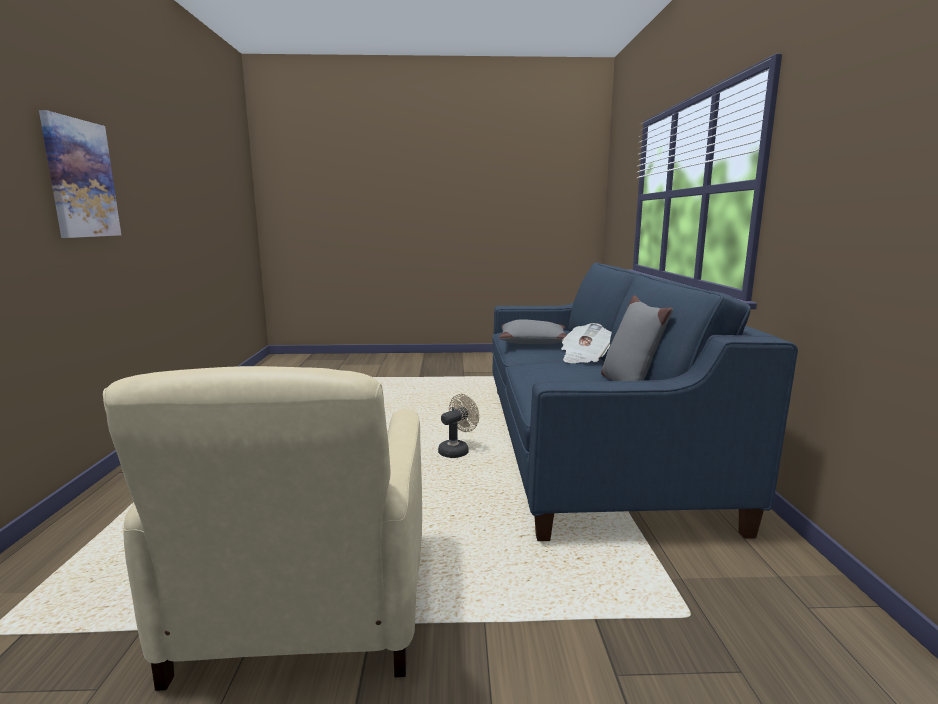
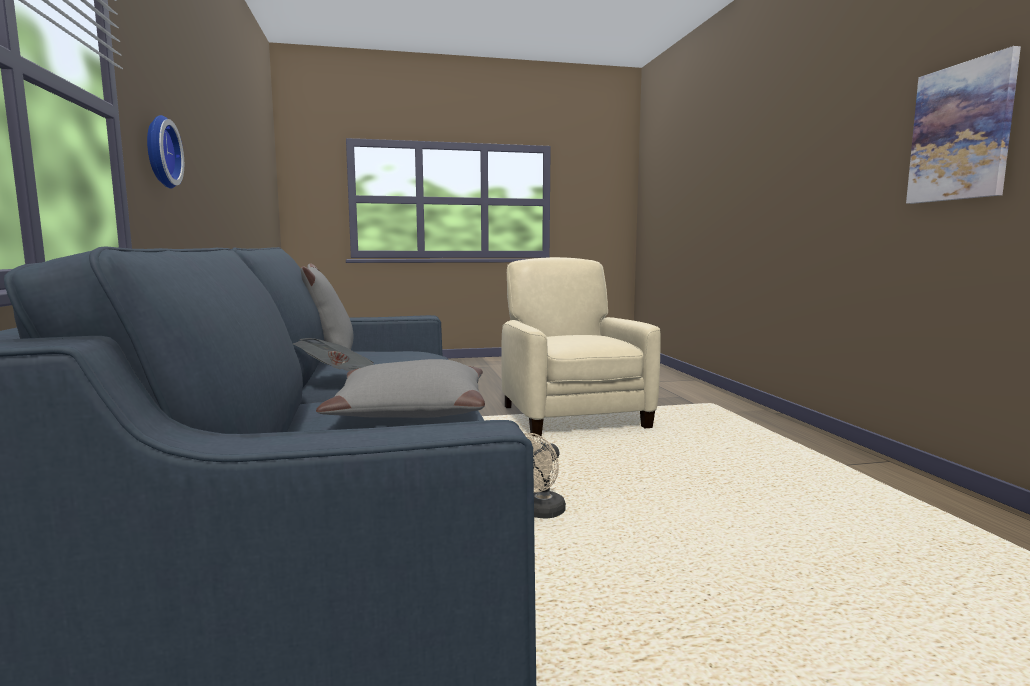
camera: 170 degrees right, 5 degrees down
none -> wall clock [147,115,184,188]

